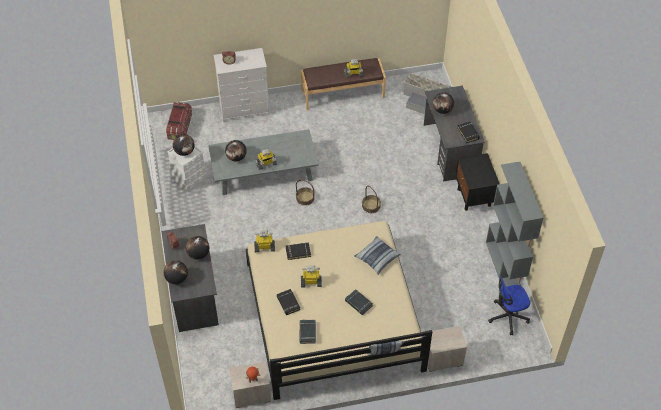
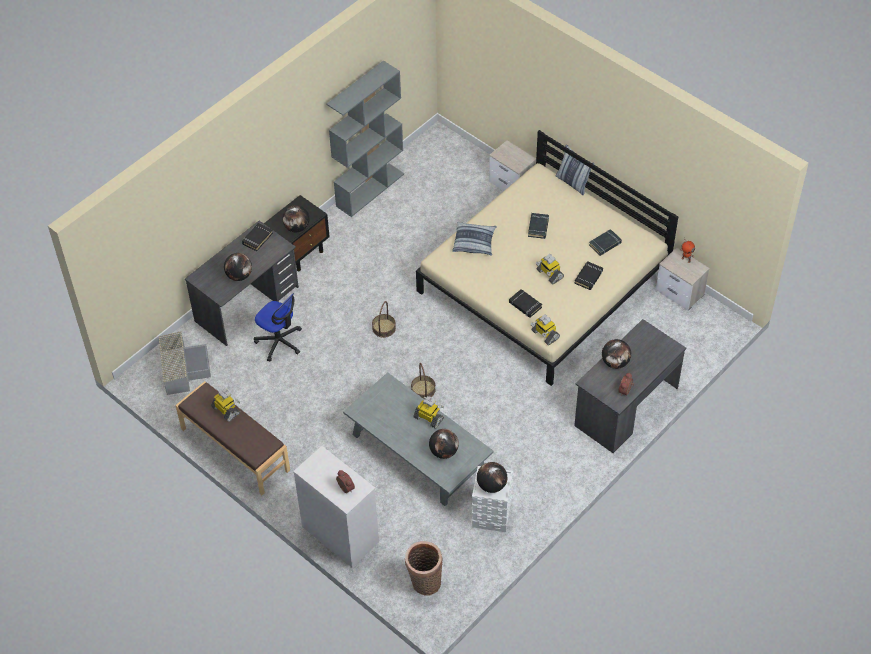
camera: 125 degrees left, 0 degrees up
globe [164,260,188,284] -> globe moved to [282,205,310,232]
storage box [166,102,192,140] -> basket [405,541,443,596]
office chair [488,276,530,335] -> office chair moved to [254,293,302,362]

